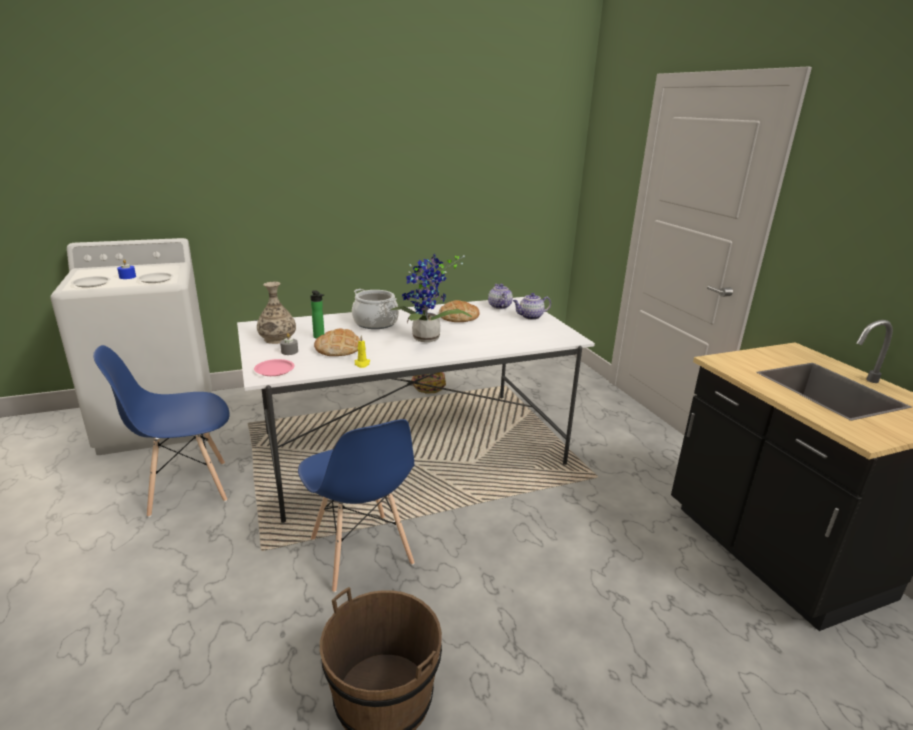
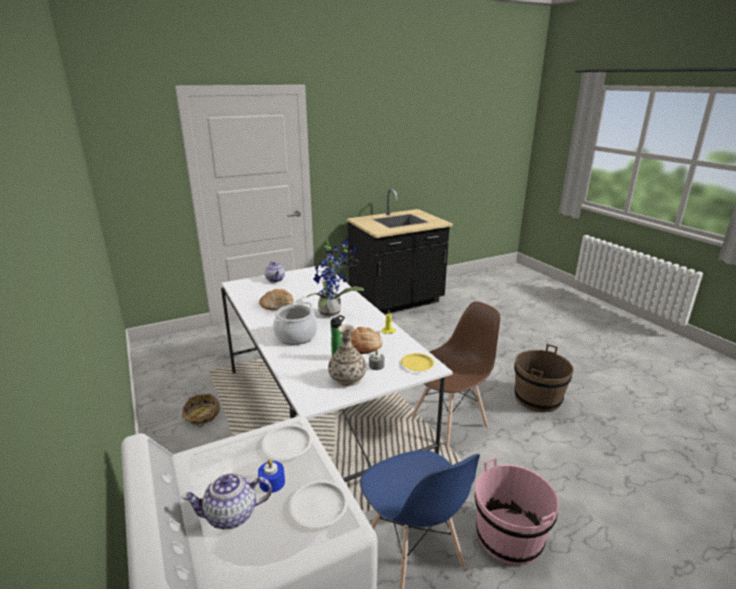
camera: 95 degrees left, 0 degrees up
pink plate [254,359,295,376] -> yellow plate [401,353,434,371]
blue chair [298,419,414,593] -> brown chair [412,302,500,446]
teapot [488,284,513,309] -> teapot moved to [181,473,272,530]
none -> pink bucket [475,457,559,566]

